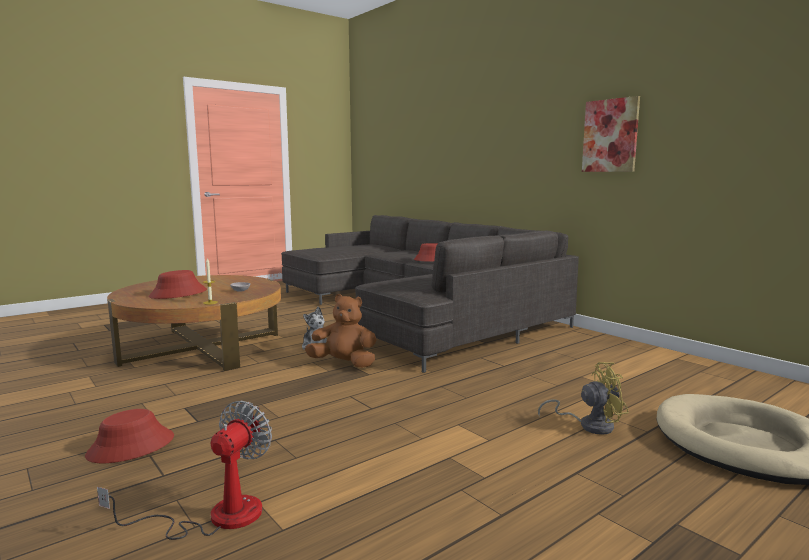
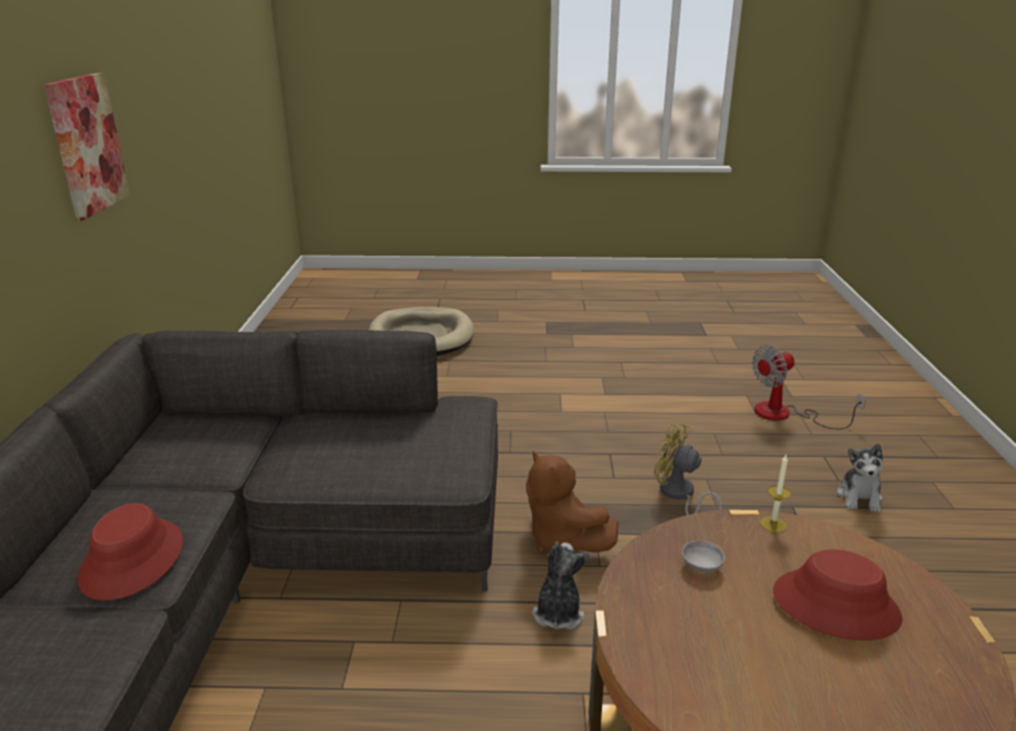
camera: 140 degrees left, 15 degrees up
red hat [85,409,174,463] -> plush toy [837,443,883,512]
yellow fan [538,362,629,435] -> yellow fan moved to [654,423,722,515]

